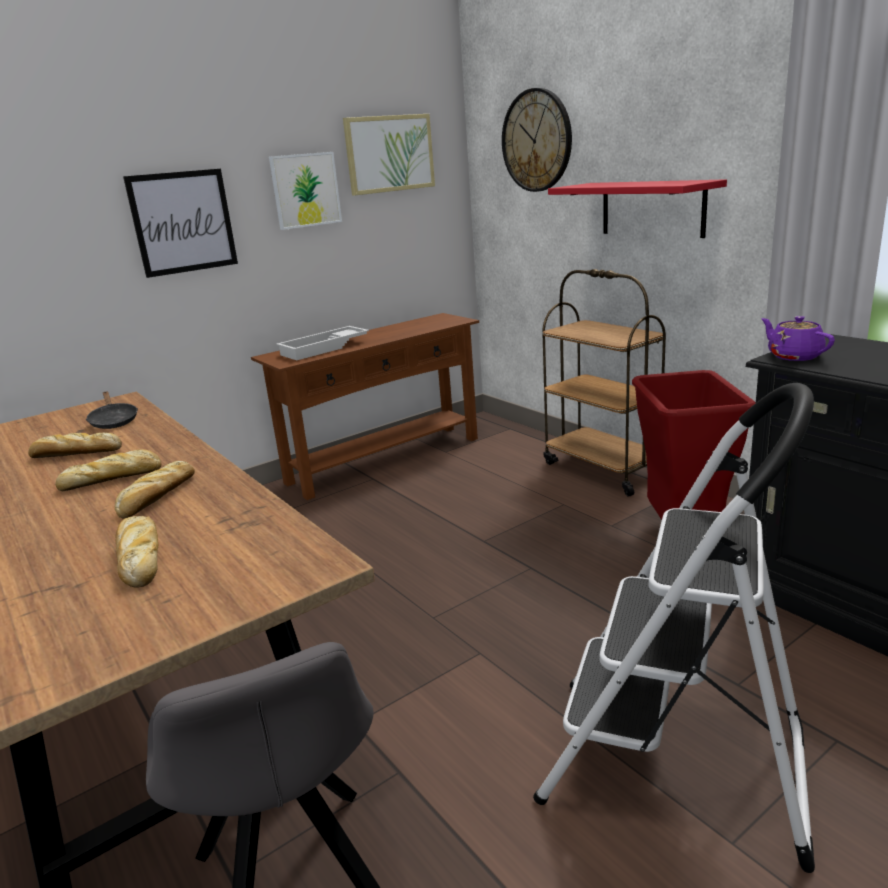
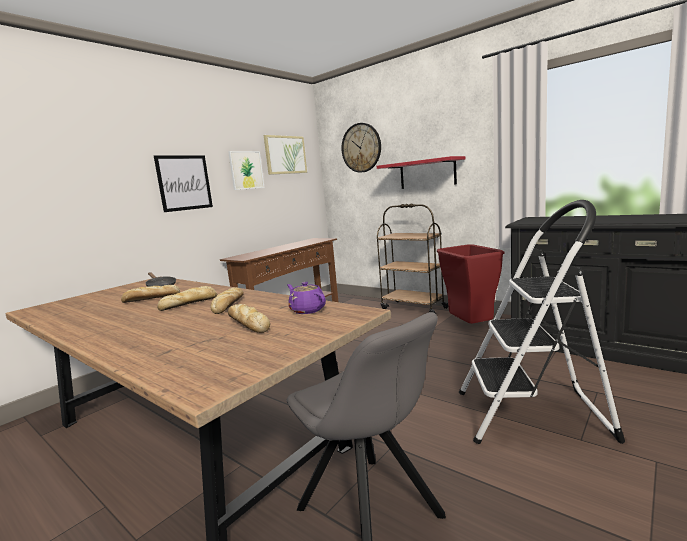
camera: 15 degrees left, 10 degrees down
white tray [276,326,369,360] -> none
purple teapot [761,316,835,361] -> purple teapot moved to [287,282,326,314]

